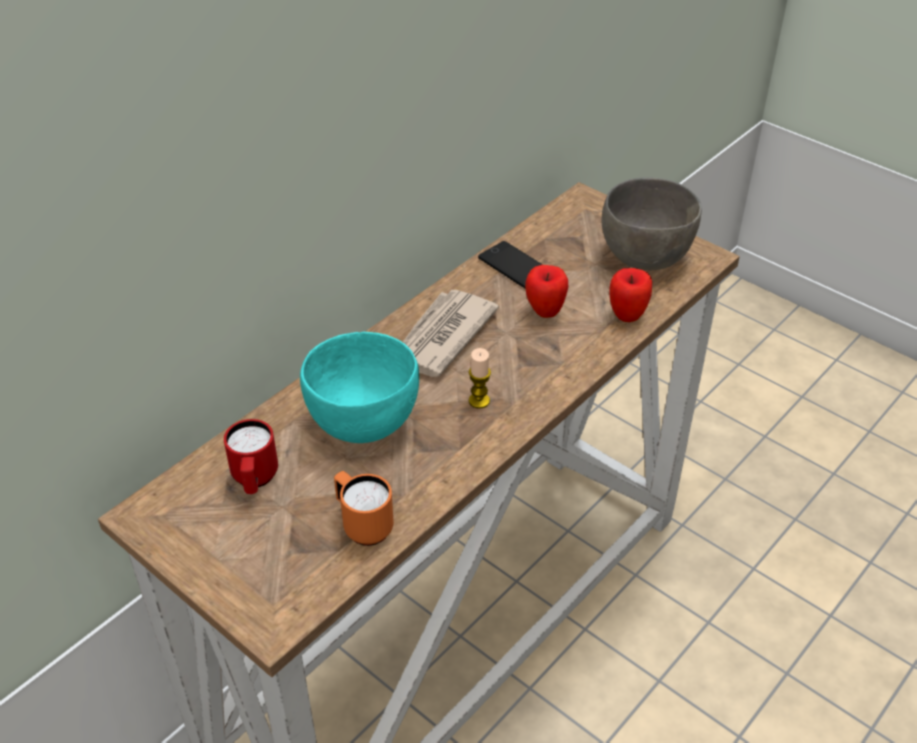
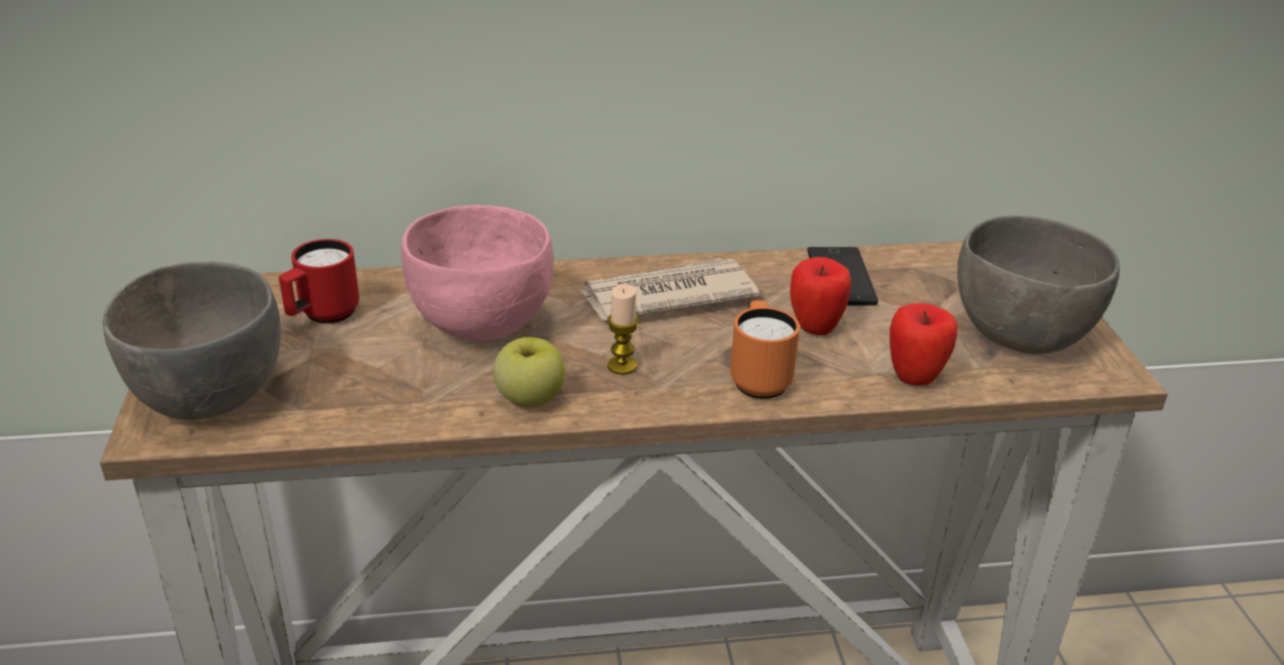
camera: 40 degrees right, 10 degrees down
turquoise bowl [300,332,419,443] -> pink bowl [401,205,553,341]
orange mug [334,471,394,546] -> orange mug moved to [730,300,800,399]
none -> grey bowl [103,261,281,420]
none -> apple [493,337,565,407]

